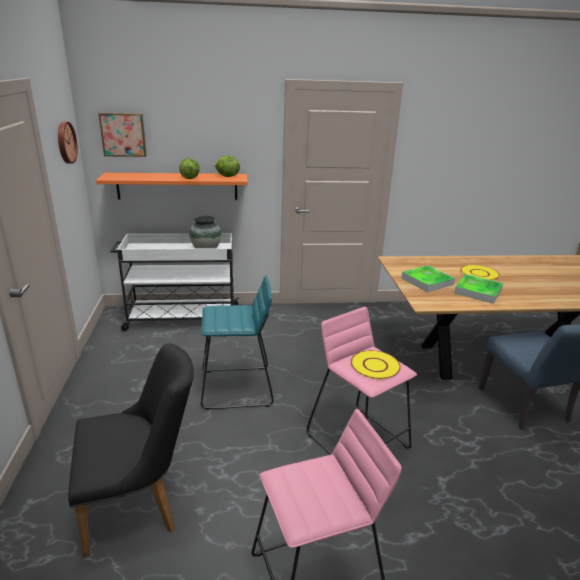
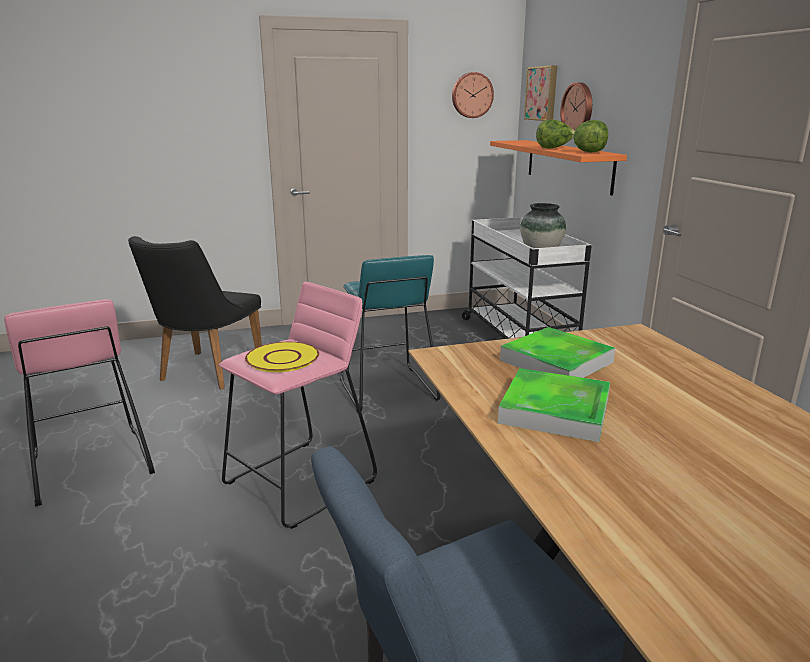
camera: 80 degrees right, 5 degrees down
black chair [68,343,194,558] -> black chair turned 45 degrees clockwise [128,236,262,390]
yellow plate [461,265,500,280] -> none
none -> wall clock [560,82,592,130]

